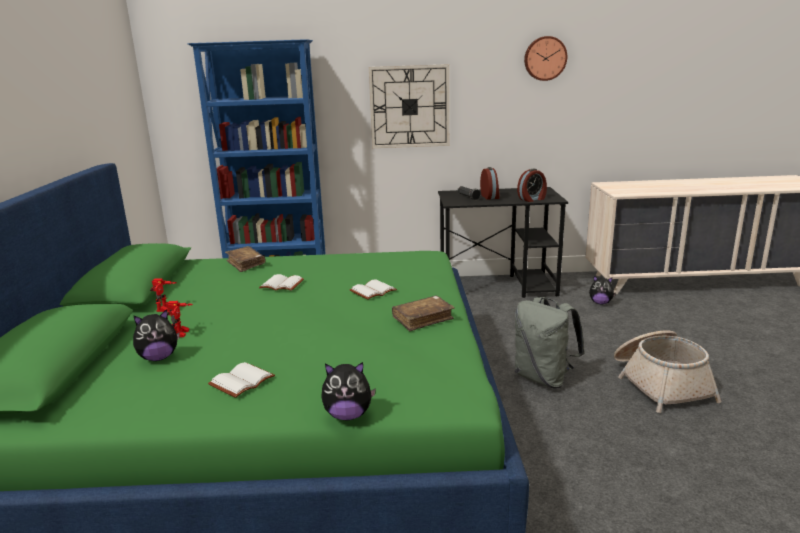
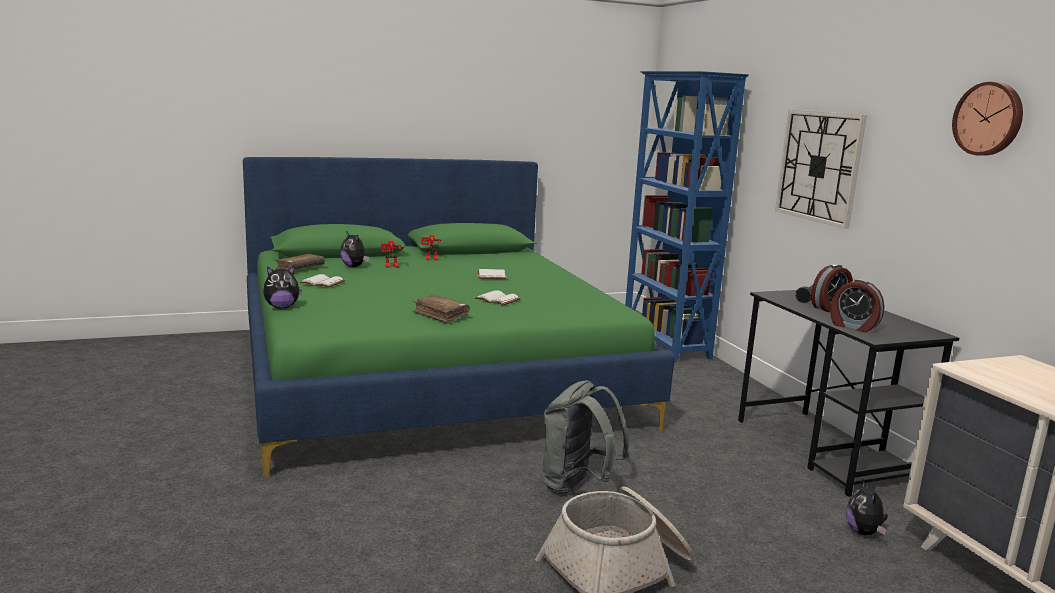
camera: 70 degrees right, 5 degrees down
brown book [225,246,266,272] -> brown book moved to [274,254,325,270]
plush toy [321,362,376,420] -> plush toy turned 90 degrees counterclockwise [263,266,301,308]

